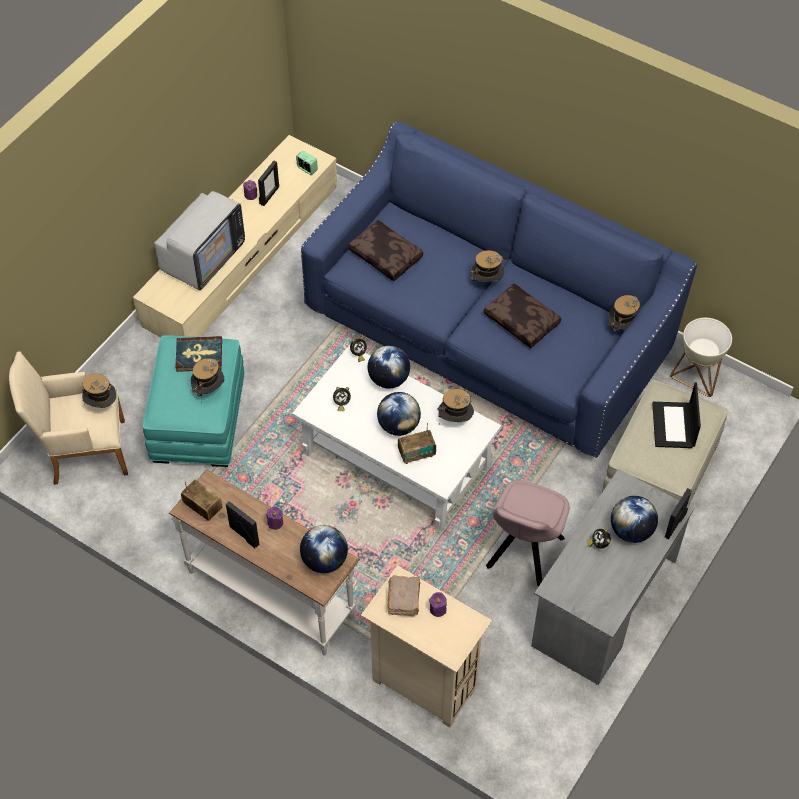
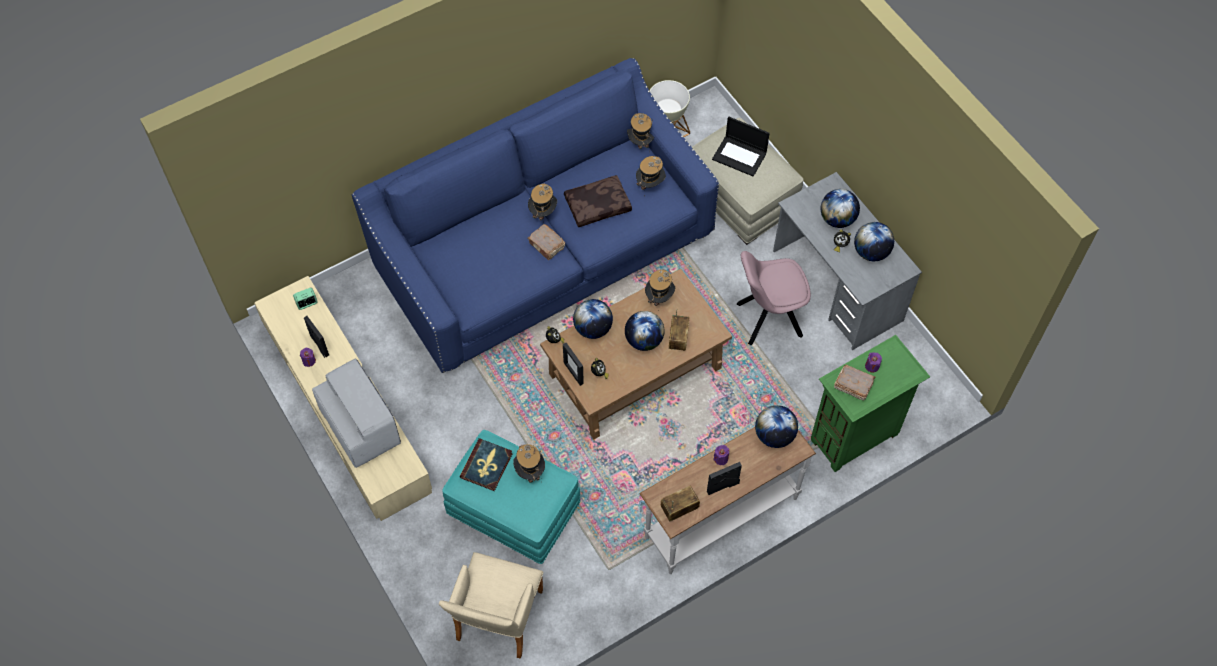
camera: 65 degrees left, 5 degrees up
hat [82,373,116,408] -> hat moved to [636,156,666,196]
white coffee table [292,345,501,531] -> brown coffee table [540,269,732,439]
brown pillow [348,220,423,281] -> none
beige cabinet [361,566,492,728] -> green cabinet [811,335,930,472]
pink chair [486,480,569,587] -> pink chair turned 120 degrees clockwise [737,251,811,345]
picture frame [665,488,692,539] -> picture frame moved to [563,343,584,386]
none -> brown book [527,224,565,260]
none -> globe [854,222,894,261]

